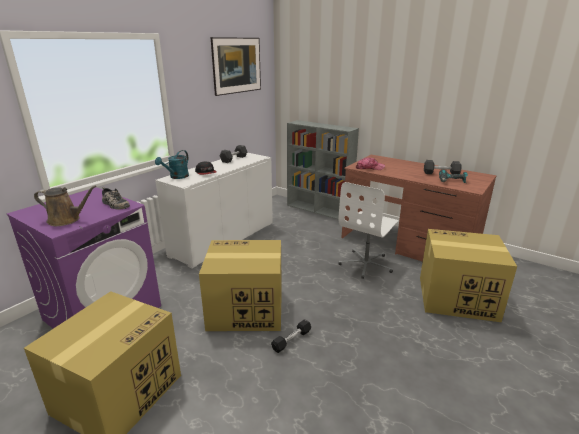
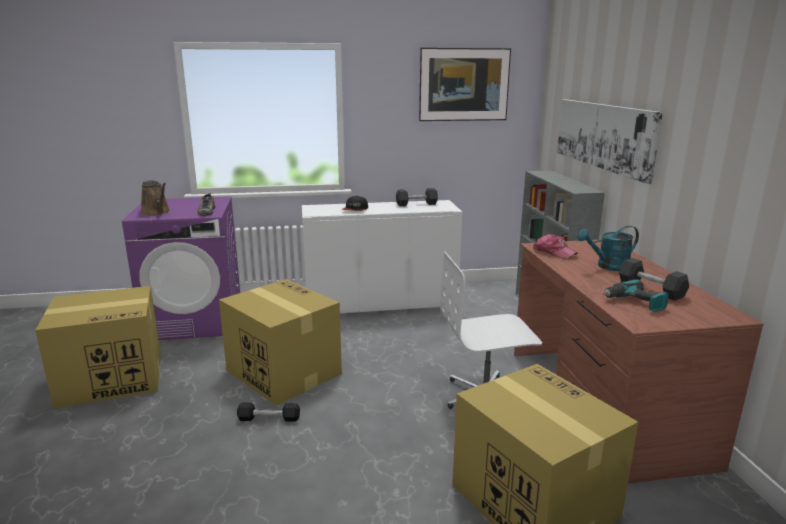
camera: 45 degrees right, 5 degrees down
turquoise watering can [155,150,189,179] -> turquoise watering can moved to [577,226,639,271]
none -> picture [557,99,663,184]

